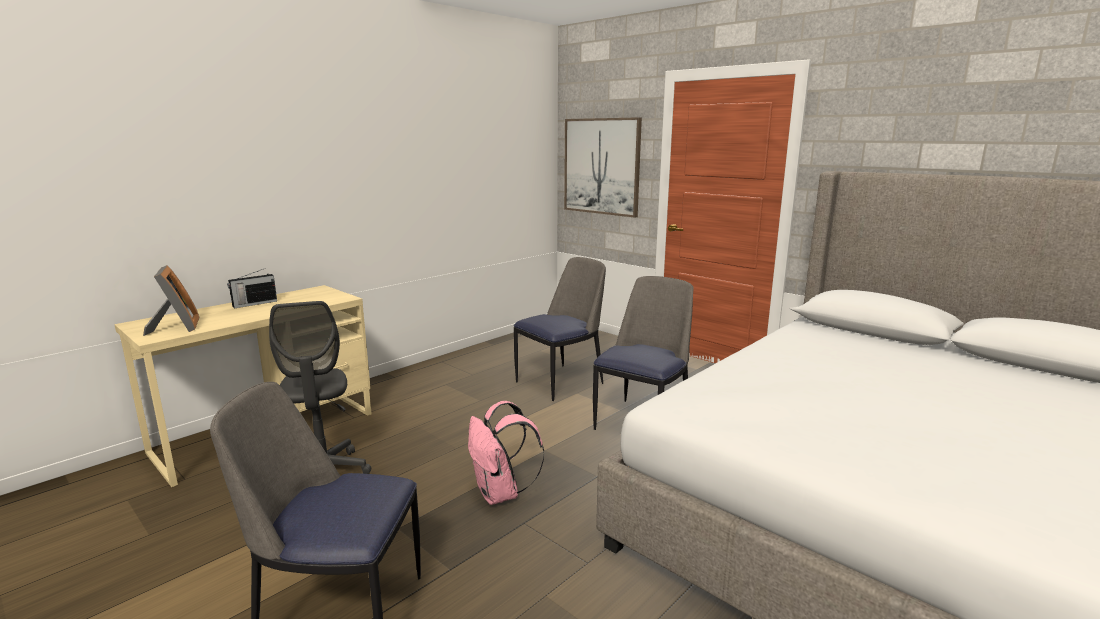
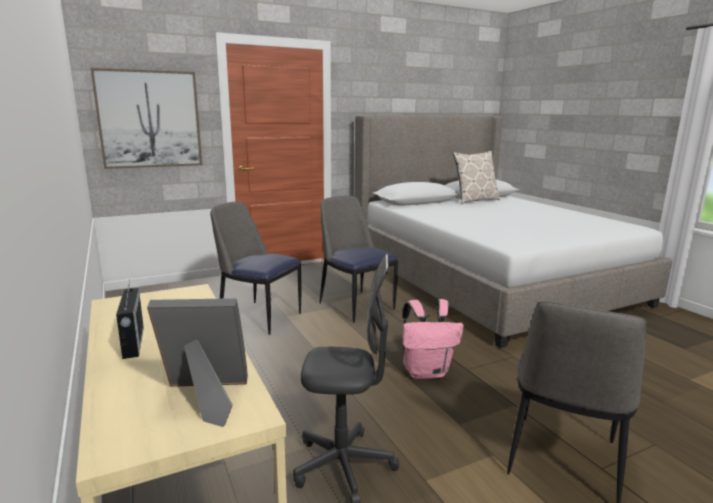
camera: 70 degrees left, 0 degrees up
chair [514,257,606,401] -> chair turned 45 degrees counterclockwise [210,202,302,335]
none -> pillow [453,151,500,204]

